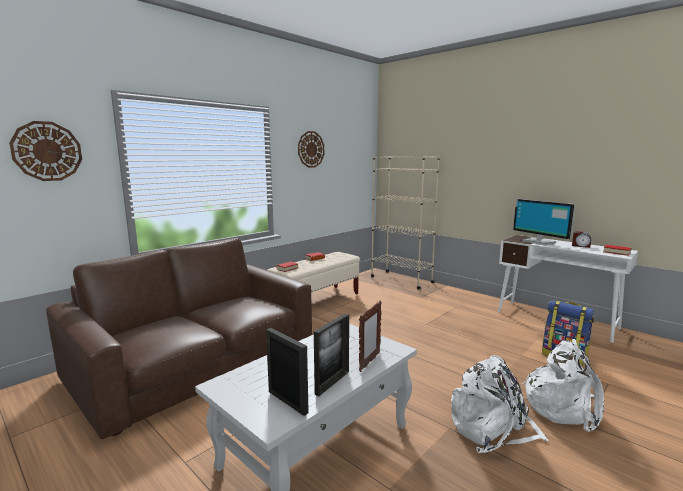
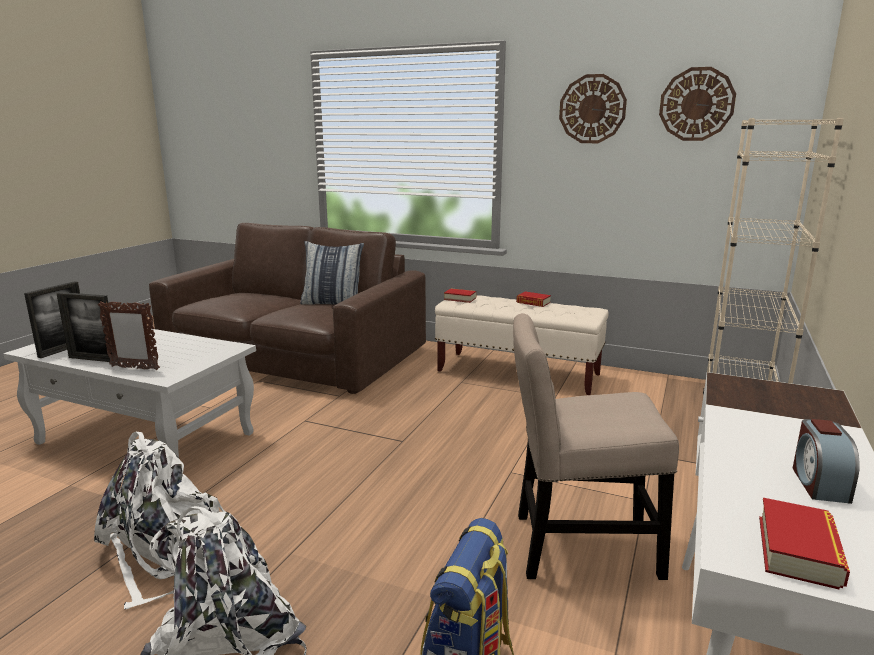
camera: 70 degrees right, 5 degrees up
wall clock [9,121,82,181] -> wall clock moved to [659,67,736,141]
monitor [513,199,575,246] -> none
none -> pillow [300,241,364,305]
none -> beige chair [513,313,679,580]

